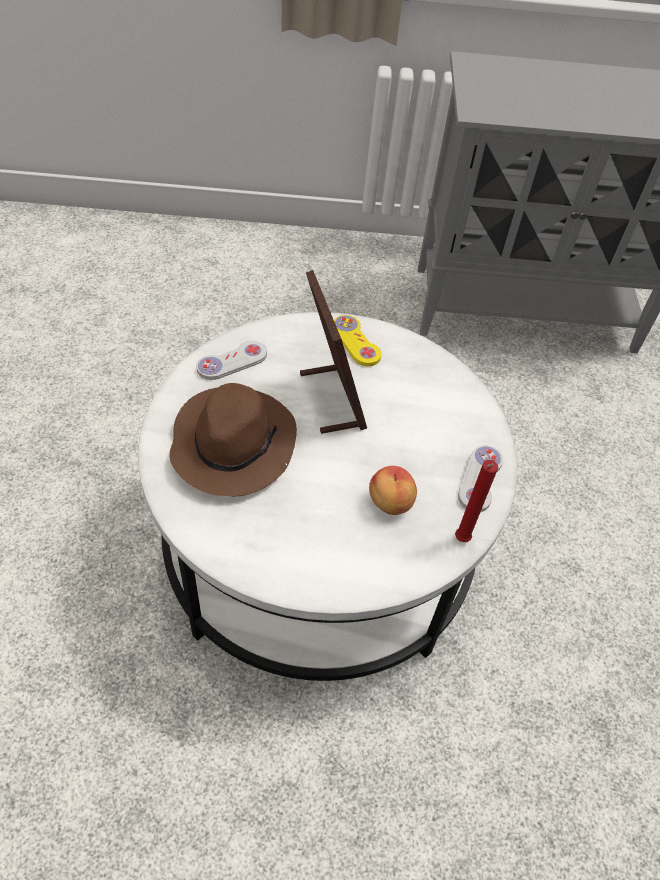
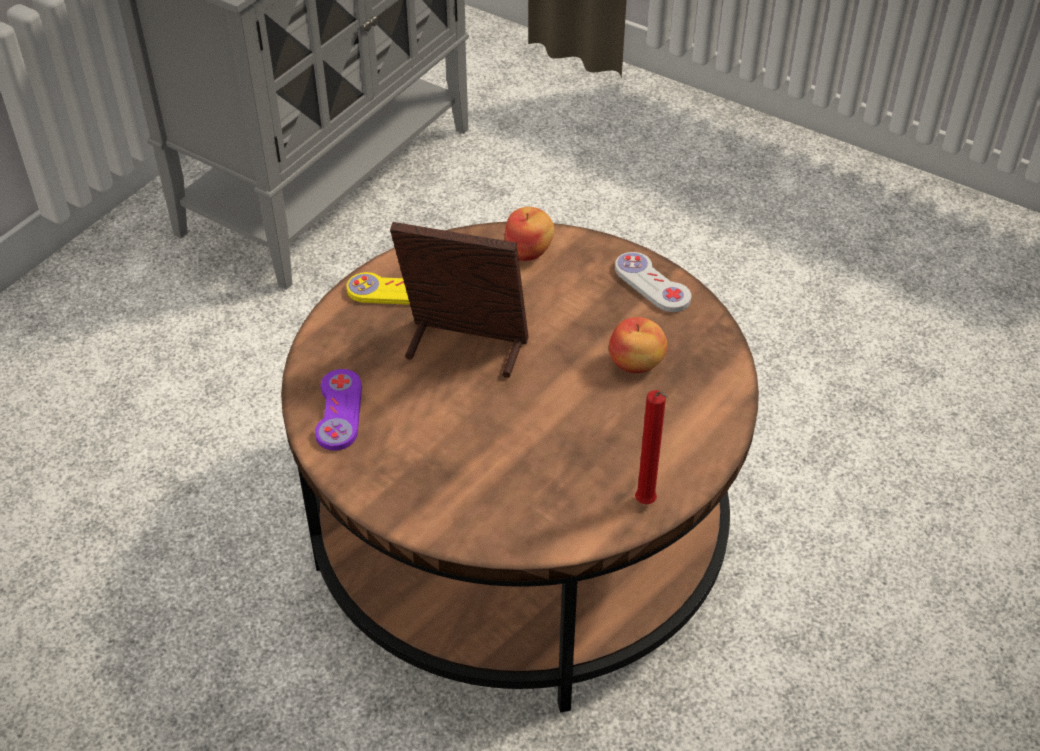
camera: 55 degrees left, 5 degrees down
white coffee table [138,312,517,681] -> brown coffee table [281,222,759,713]
brown hat [170,383,297,496] -> none
white game controller [196,341,267,380] -> purple game controller [315,369,362,450]
red candle [455,460,498,542] -> red candle moved to [635,390,668,504]
none -> apple [505,207,555,261]

